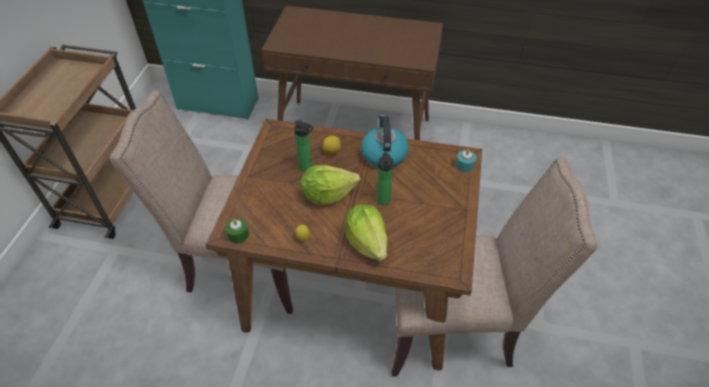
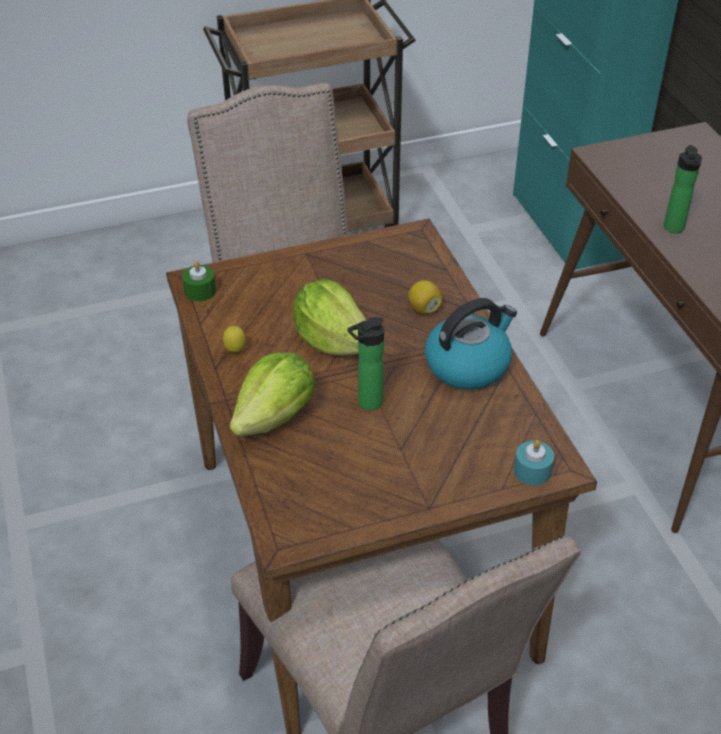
camera: 60 degrees right, 5 degrees down
bottle [294,120,314,171] -> bottle moved to [664,145,702,233]

